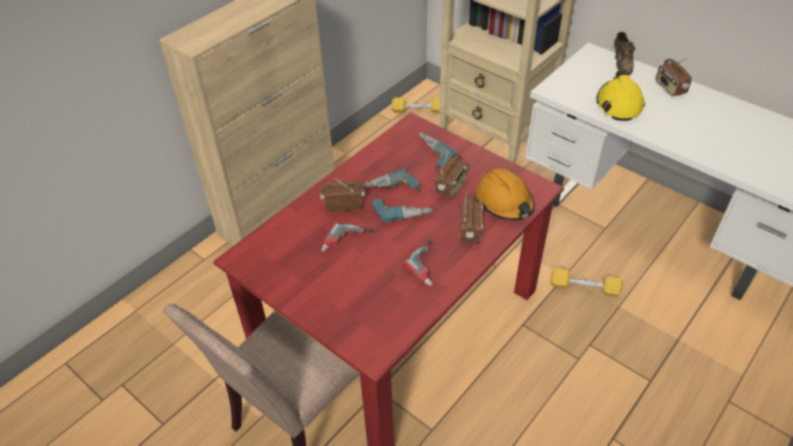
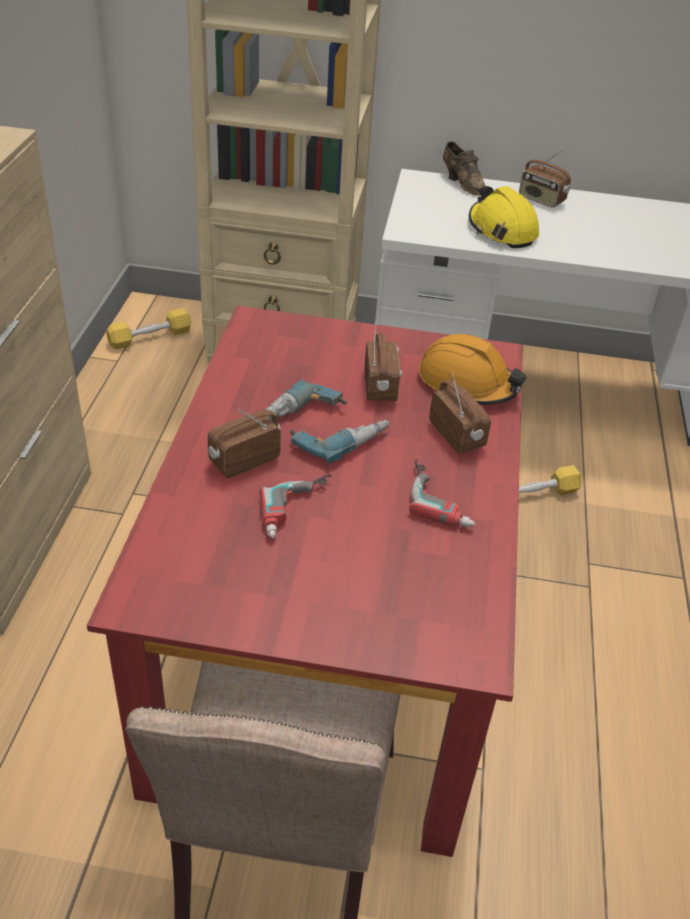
camera: 35 degrees left, 5 degrees down
power drill [419,133,457,169] -> none

